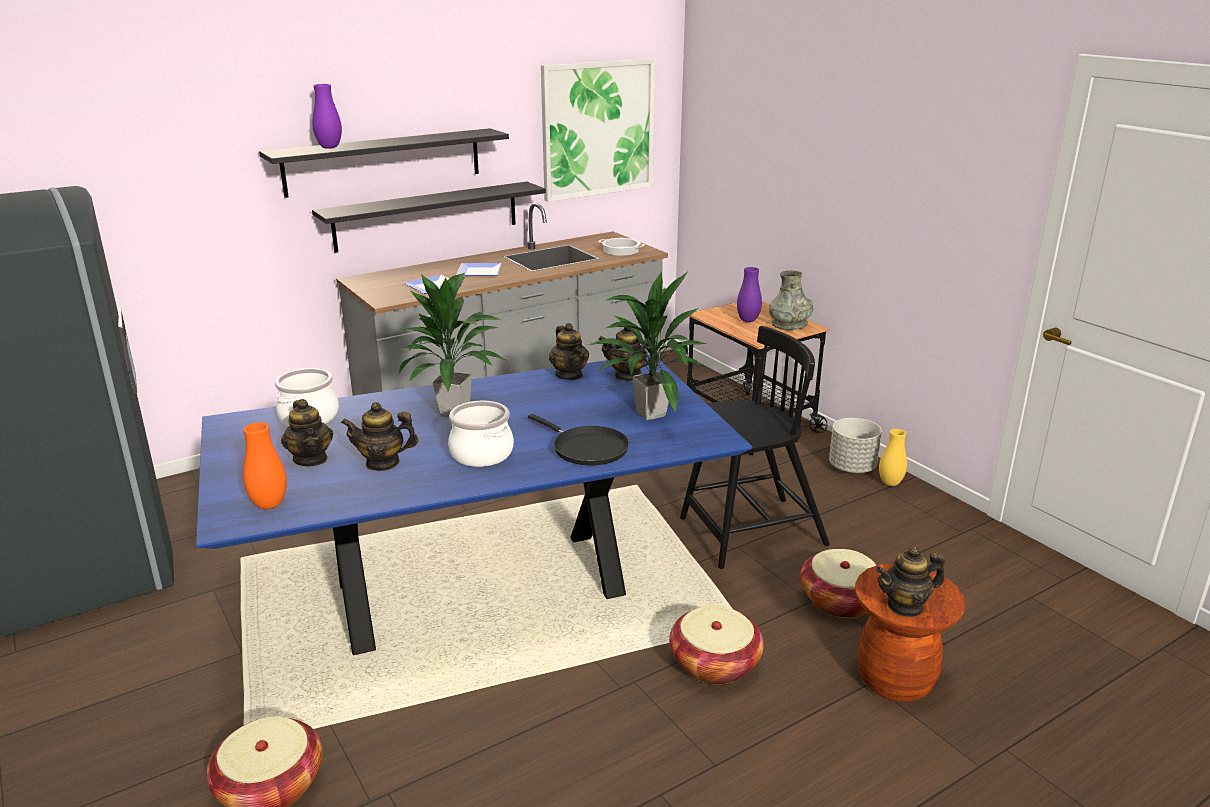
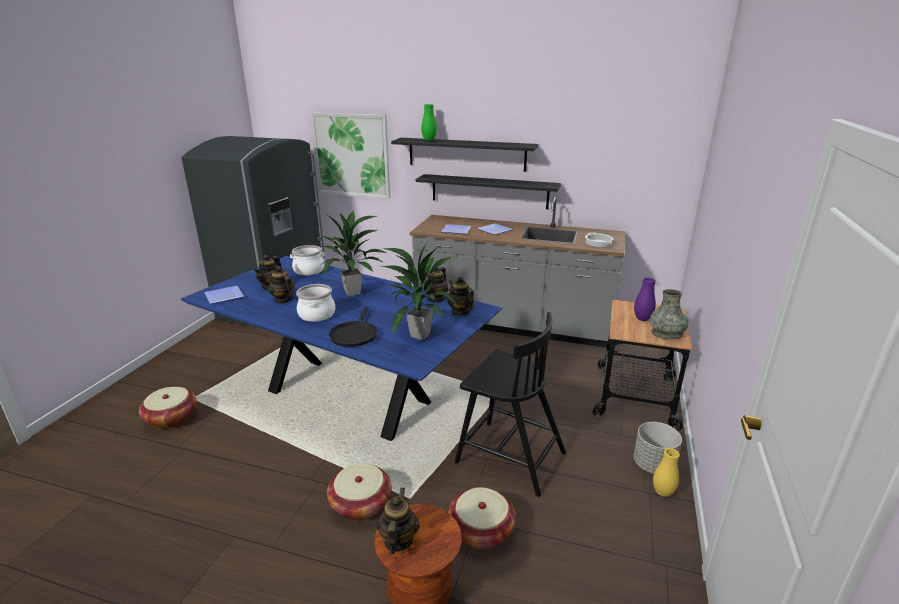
camera: 50 degrees right, 0 degrees up
orange vase [243,422,287,509] -> plate [204,286,244,304]
purple vase [312,84,342,149] -> green vase [421,104,437,141]
picture [541,58,656,202] -> picture moved to [310,112,391,199]
teapot [876,546,945,617] -> teapot turned 60 degrees clockwise [376,488,419,554]

